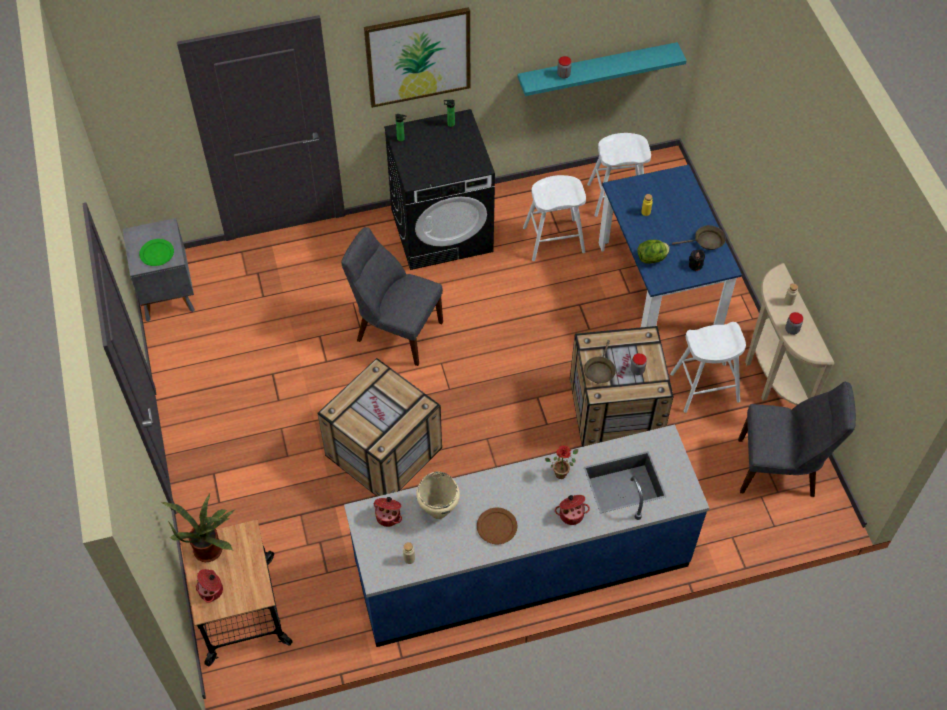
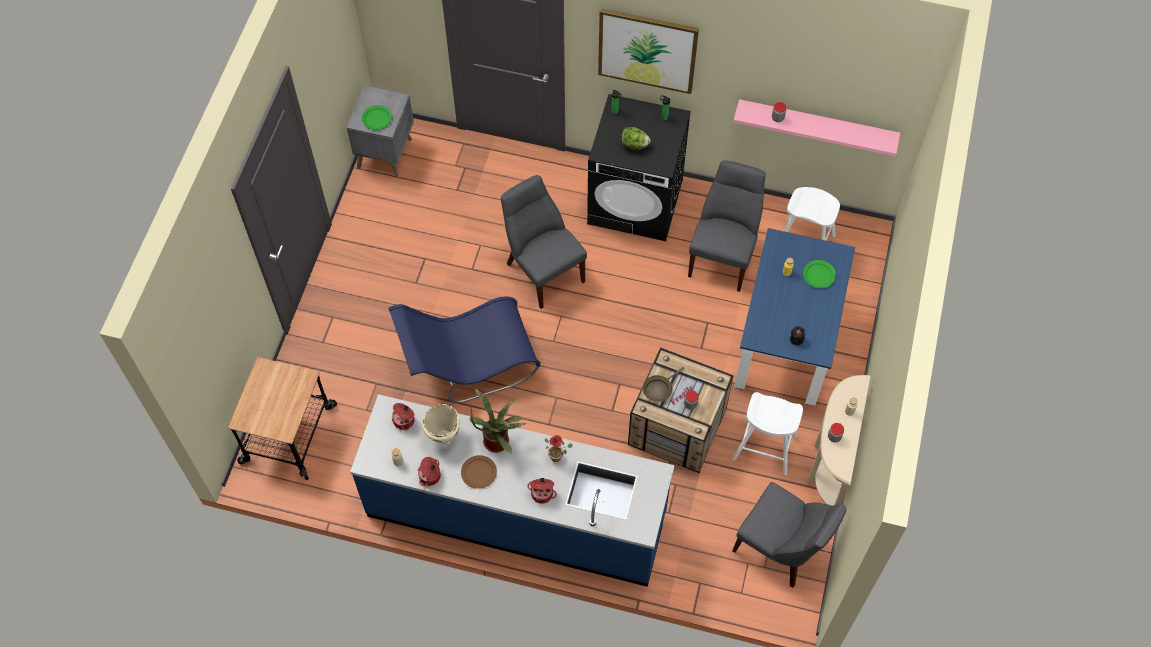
camera: 30 degrees right, 5 degrees up
potted plant [161,494,235,562] -> potted plant moved to [469,388,527,455]
cooking pot [196,569,223,603] -> cooking pot moved to [418,457,441,486]
crate [317,358,442,496] -> blue chair [388,296,541,403]
turquoise shelf [518,42,687,96] -> pink shelf [733,99,900,156]
white stool [523,175,586,261] -> grey chair [688,160,766,292]
lettuce [638,240,670,264] -> lettuce moved to [621,127,650,150]
brown frying pan [672,225,726,250] -> none
none -> green plate [803,260,836,288]

